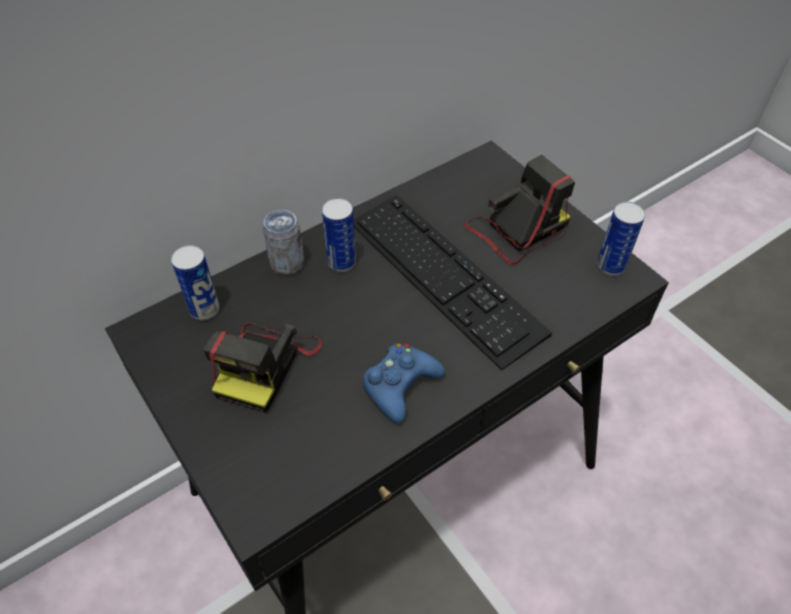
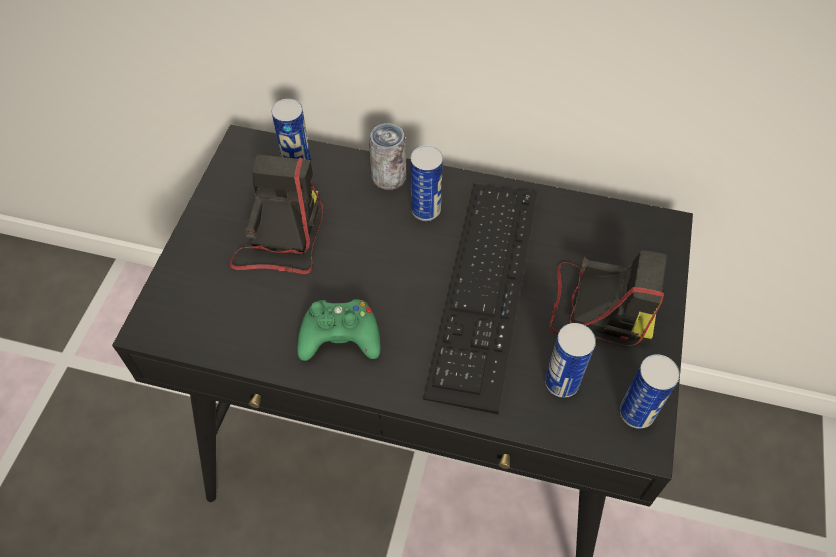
camera: 50 degrees right, 5 degrees up
camera [203,323,322,413] -> camera turned 120 degrees clockwise [230,154,323,274]
blue game controller [363,344,445,424] -> green game controller [297,299,381,361]
none -> can [545,323,596,398]

